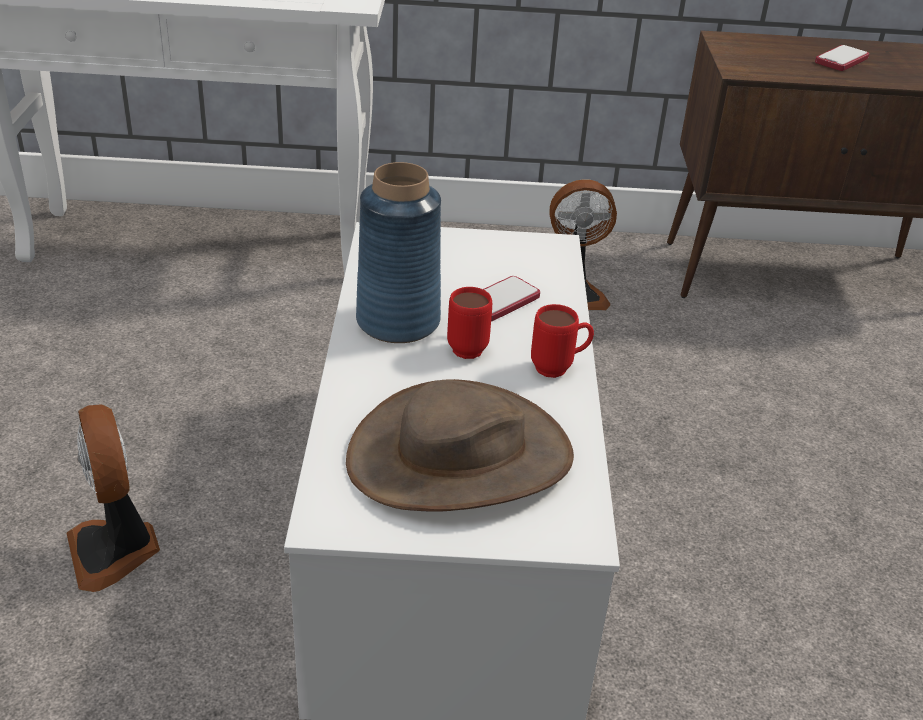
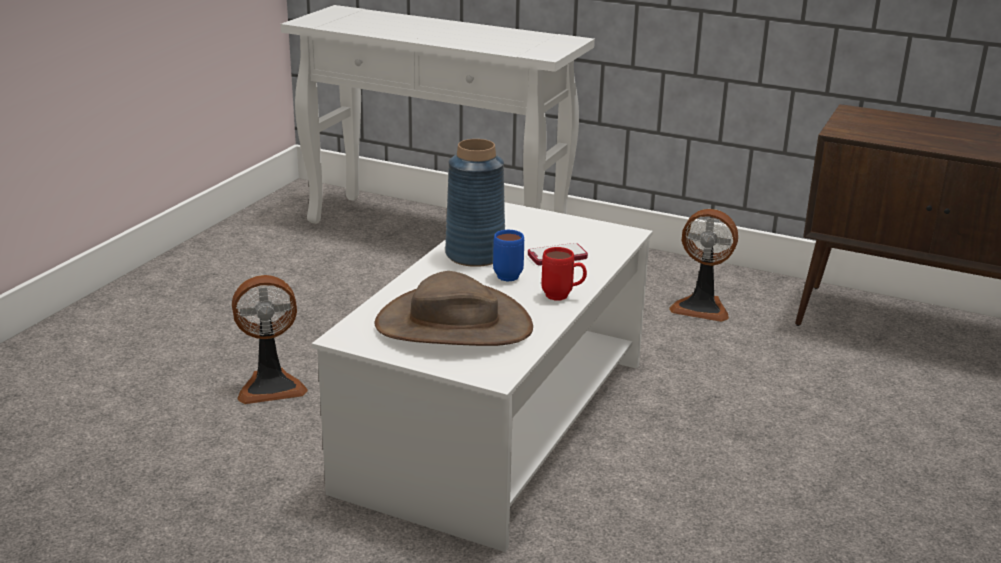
camera: 25 degrees right, 10 degrees down
fan [66,404,160,592] -> fan turned 105 degrees counterclockwise [232,275,308,404]
red mug [447,287,492,359] -> blue mug [493,230,524,281]
phone [815,45,869,71] -> none

